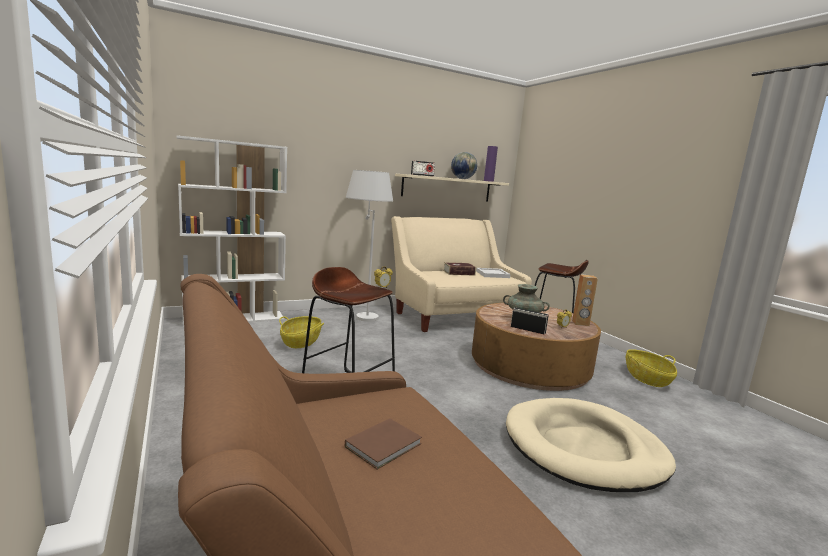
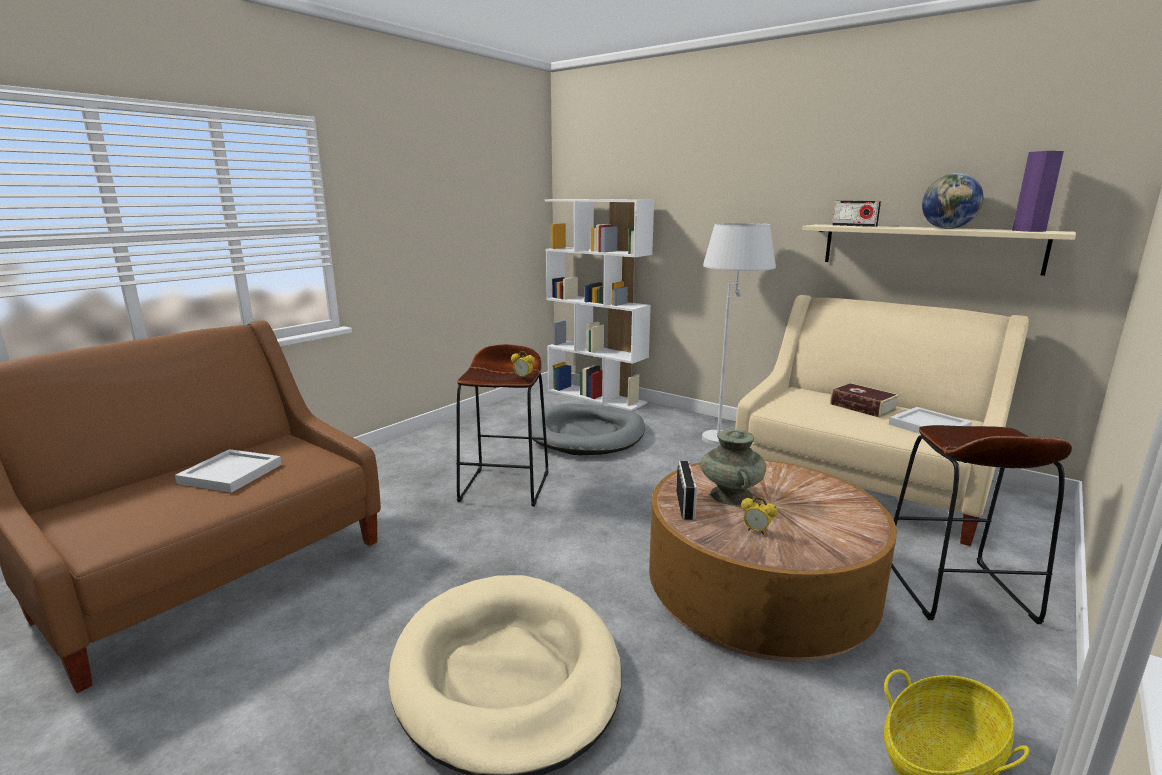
camera: 65 degrees right, 5 degrees up
basket [279,316,324,348] -> grey dog bed [531,403,645,455]
brown book [345,418,422,470] -> white tray [175,449,282,493]
brown speaker [572,274,598,326] -> none

